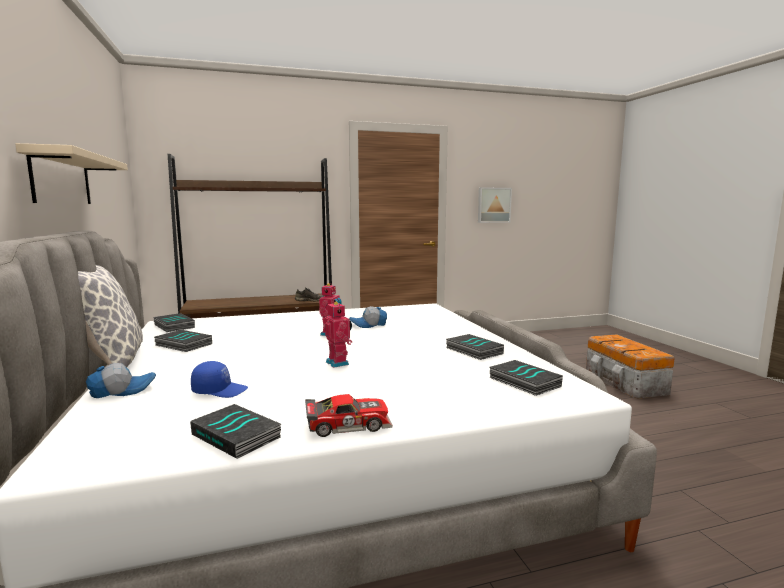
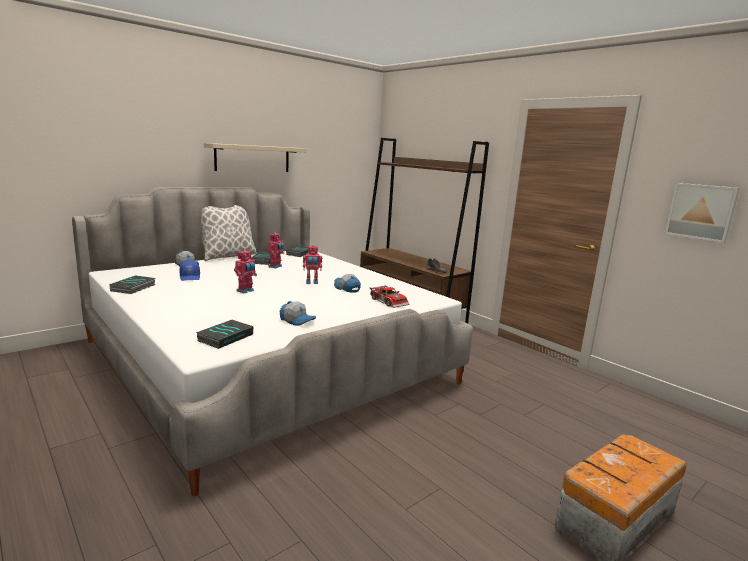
camera: 65 degrees right, 5 degrees up
toy car [305,394,393,437] -> toy car moved to [370,285,409,308]
book [446,334,504,360] -> cap [280,301,316,326]
none -> toy robot [268,232,284,268]

